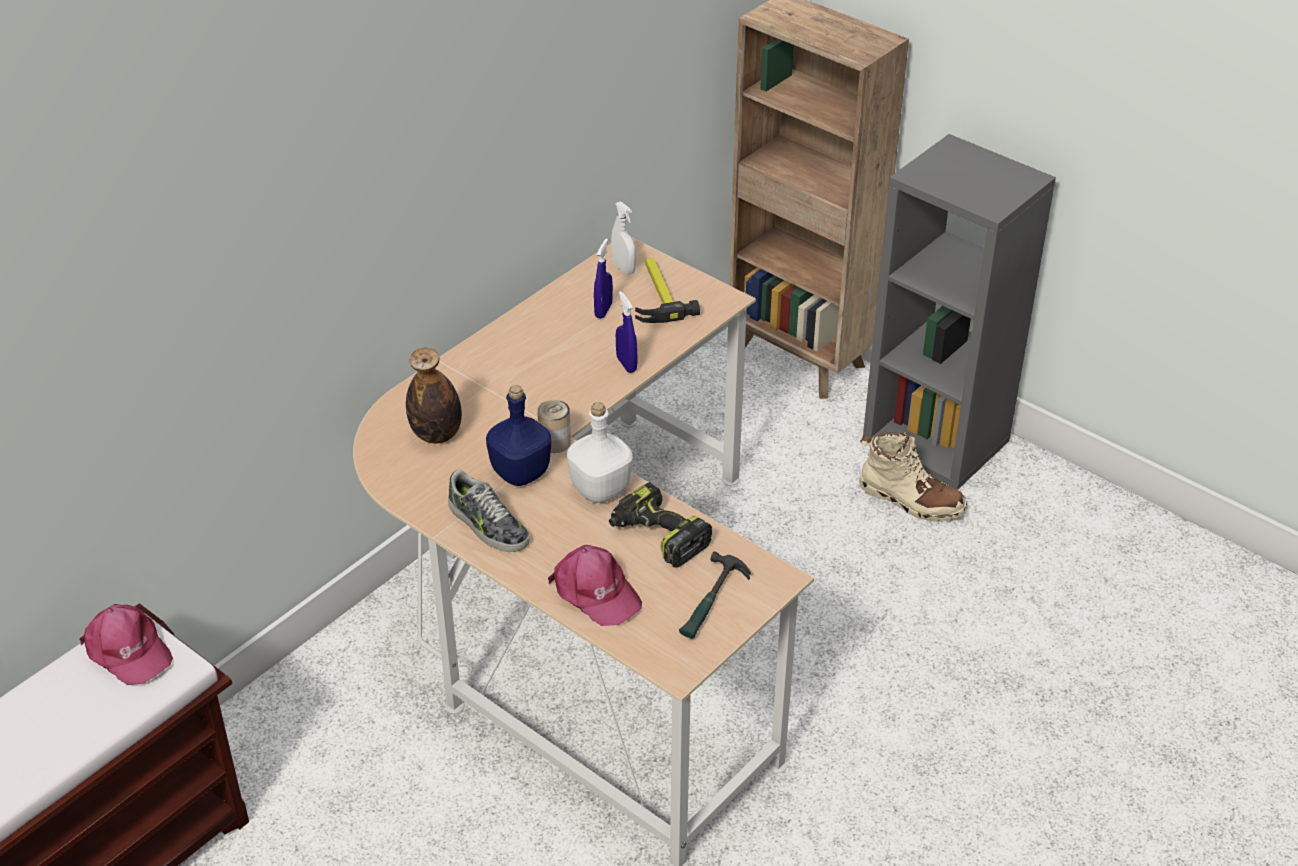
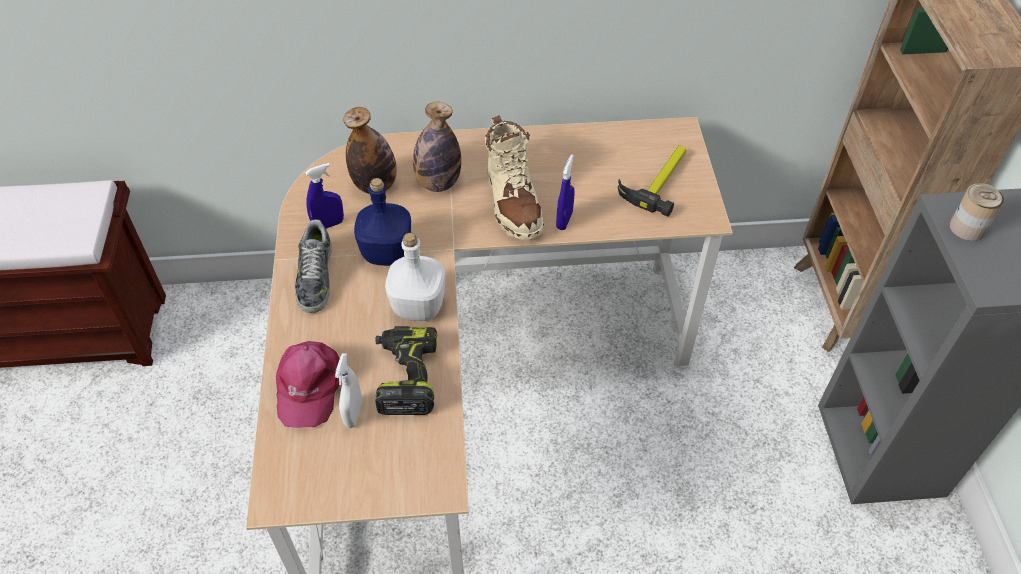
camera: 45 degrees right, 10 degrees up
pink cap [80,604,173,685] -> none
can [537,400,571,453] -> can moved to [950,183,1004,241]
blue spray bottle [594,238,613,319] -> blue spray bottle moved to [305,163,344,229]
white spray bottle [611,201,636,275] -> white spray bottle moved to [335,353,362,428]
hammer [679,551,751,639] -> none
beige boot [859,432,967,522] -> beige boot moved to [485,115,544,240]
none -> bottle [413,102,461,192]

